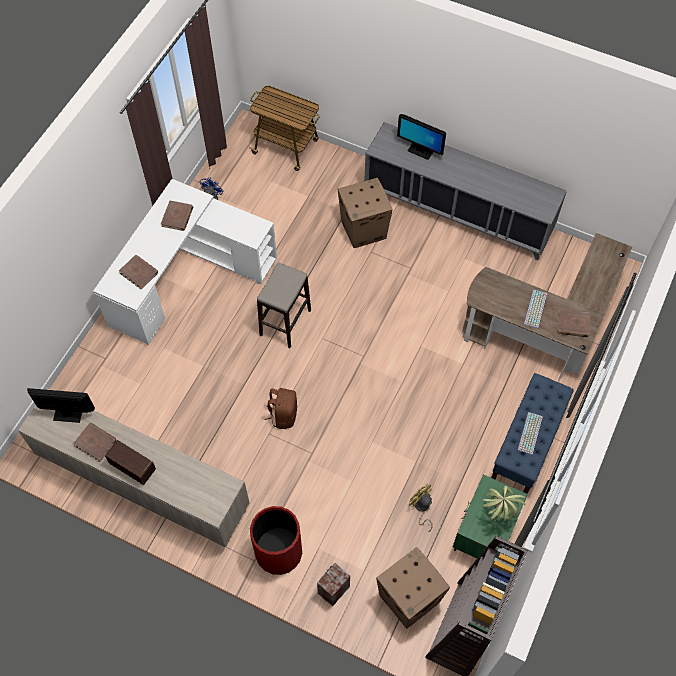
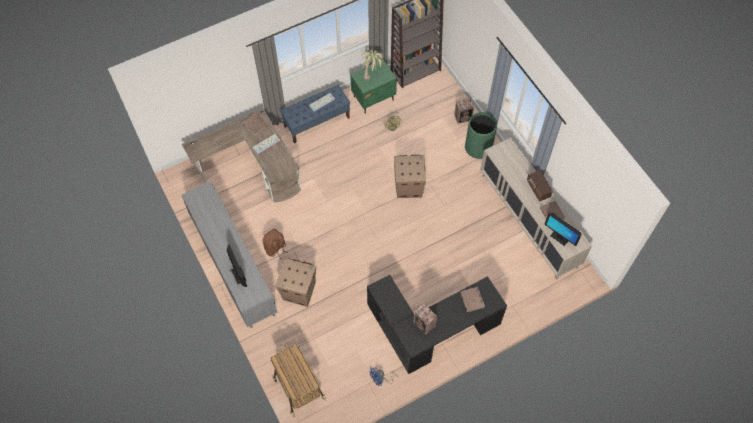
camera: 145 degrees left, 0 degrees up
white desk [93,179,277,345] -> black desk [367,275,507,374]
brown book [161,201,193,231] -> speaker [414,304,437,335]
red trash can [250,506,302,575] -> green trash can [465,112,497,159]
stool [257,263,311,348] -> none
brown backpack [265,388,297,429] -> brown backpack moved to [263,229,288,259]
cardboard box [376,547,450,629] -> cardboard box moved to [394,154,426,198]

